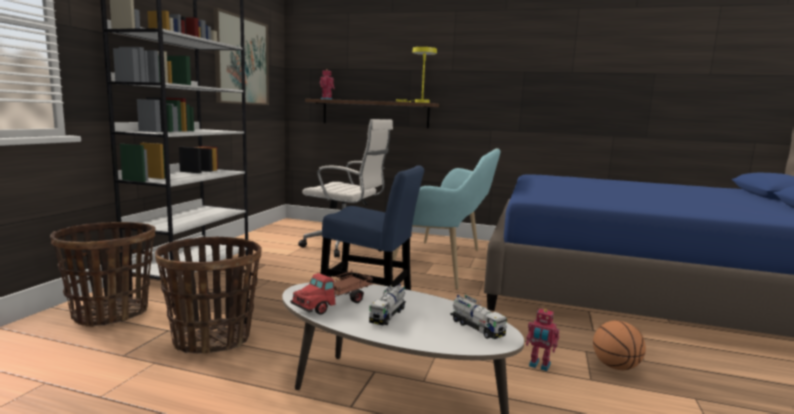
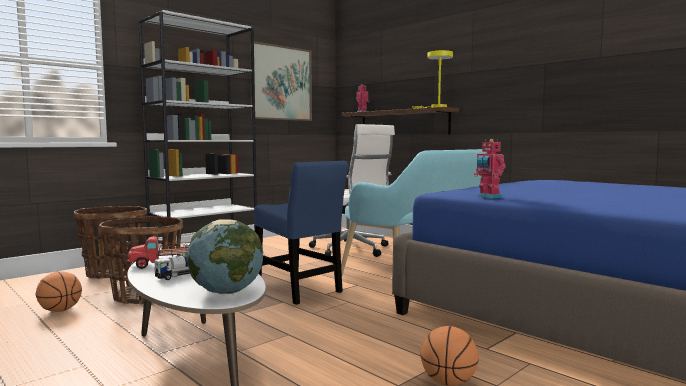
camera: 30 degrees right, 5 degrees down
toy truck [450,295,507,339] -> globe [186,220,263,294]
toy robot [526,308,559,371] -> toy robot moved to [474,139,506,199]
none -> basketball [36,271,82,312]

